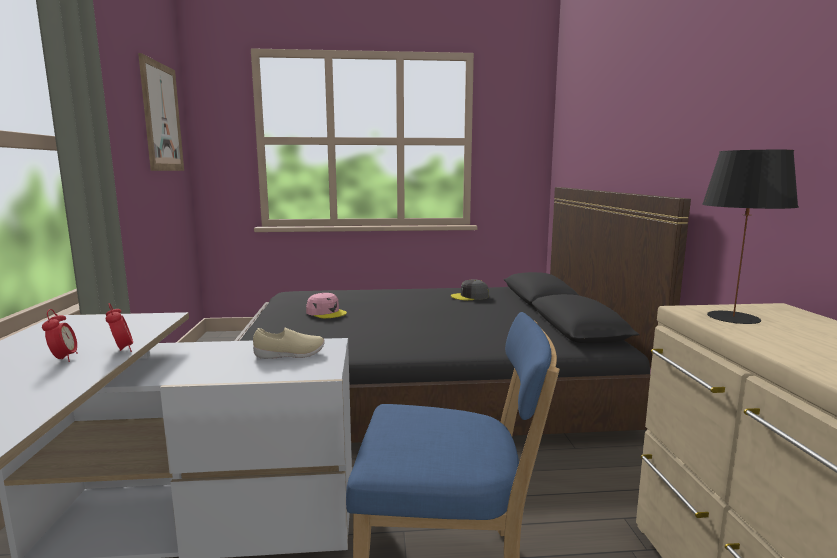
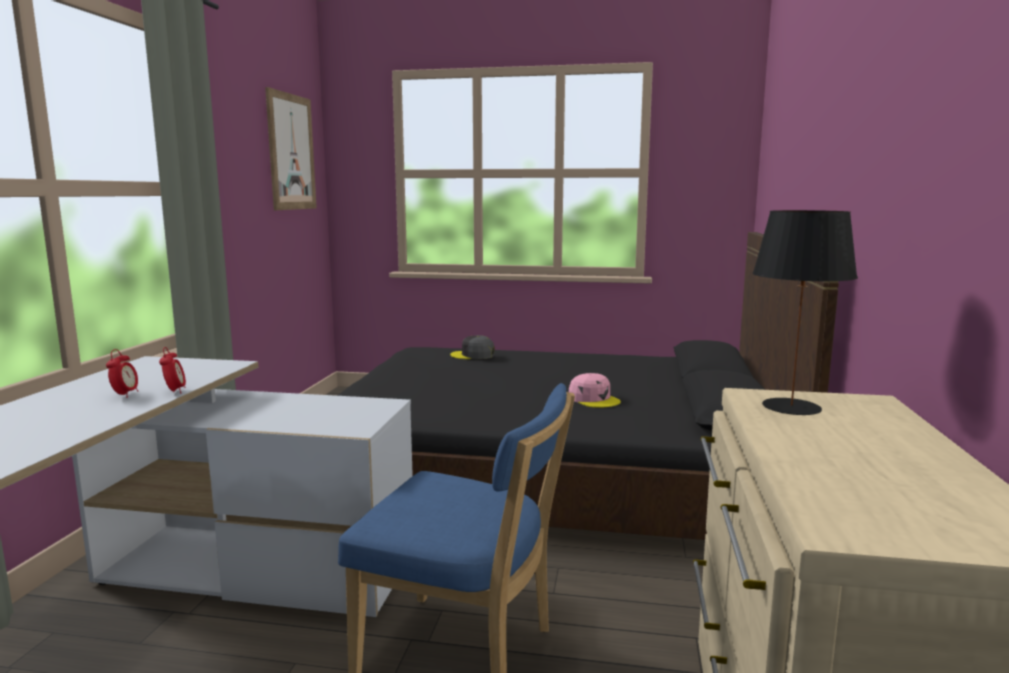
camera: 15 degrees right, 0 degrees up
beige shoe [253,328,325,359] -> none
pink cap [306,293,347,318] -> pink cap moved to [569,373,621,408]
grey cap [451,279,489,300] -> grey cap moved to [450,335,495,359]

